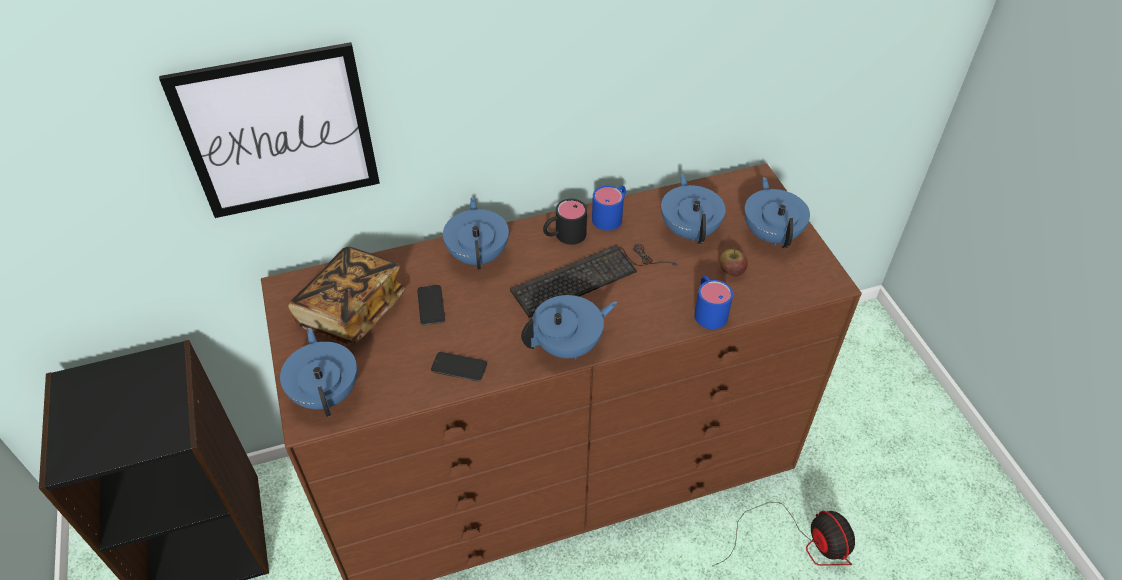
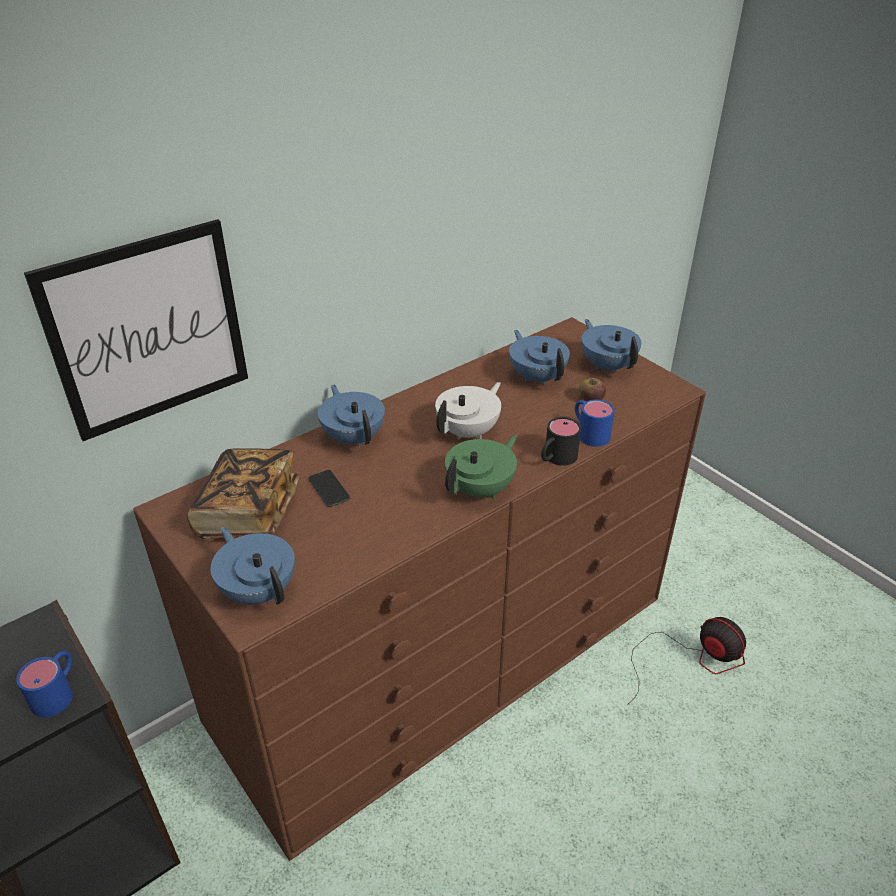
camera: 20 degrees left, 10 degrees down
phone [431,352,487,381] -> none
keyboard [510,244,677,318] -> white teapot [435,382,501,440]
blue teapot [521,295,617,359] -> green teapot [445,435,517,499]
black mug [543,199,587,245] -> black mug moved to [541,417,581,466]
blue mug [592,185,626,231] -> blue mug moved to [16,651,73,717]

